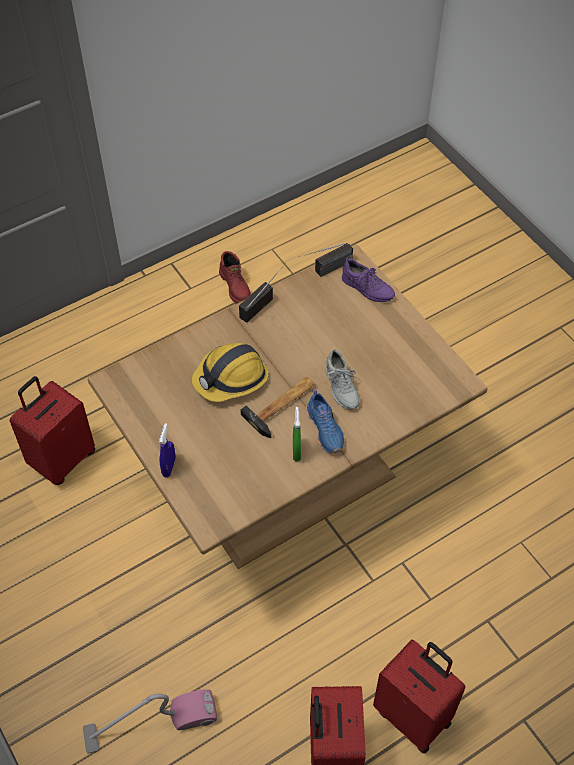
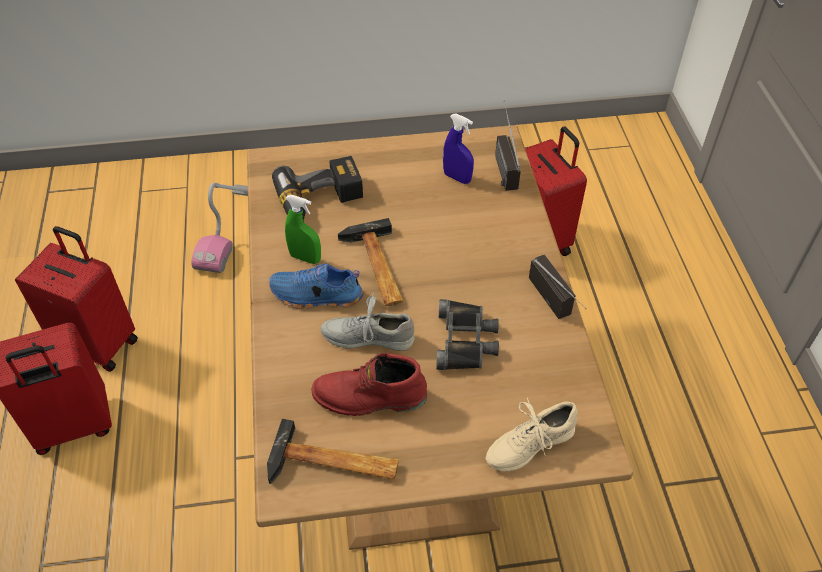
camera: 115 degrees right, 5 degrees down
blue spray bottle [159,423,175,477] -> blue spray bottle moved to [443,113,474,184]
hard hat [192,343,269,402] -> none
red boot [219,251,251,303] -> red boot moved to [311,353,427,416]
radio [298,242,353,277] -> radio moved to [495,100,521,191]
purple shoe [342,258,395,302] -> beige shoe [486,398,578,472]
none -> hammer [267,419,399,484]
none -> power drill [272,156,363,222]
none -> black binoculars [436,299,499,370]

